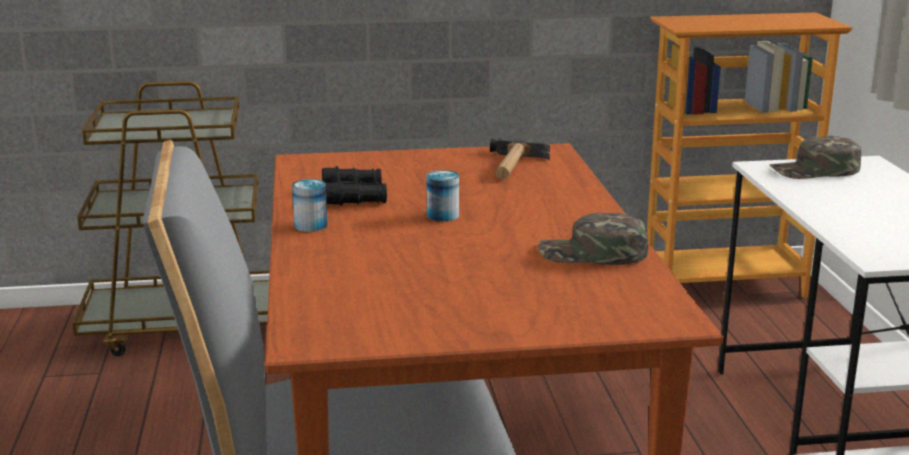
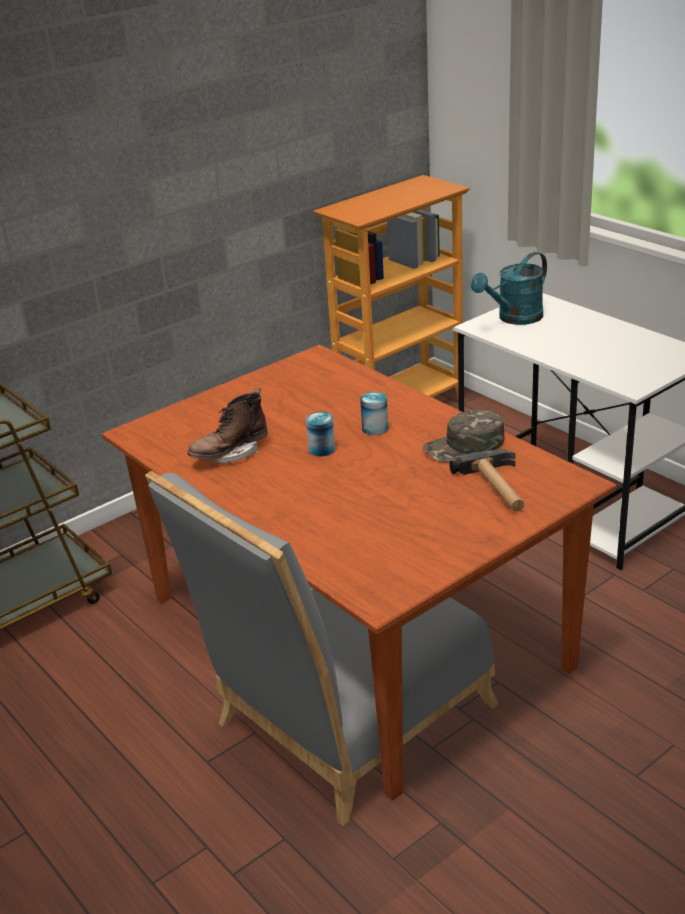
camera: 30 degrees left, 10 degrees up
can [292,179,328,232] -> can moved to [360,392,388,435]
black binoculars [322,166,387,206] -> brown boot [188,388,268,464]
hammer [490,137,550,180] -> hammer moved to [449,449,524,512]
green cap [770,136,861,179] -> turquoise watering can [471,252,547,325]

